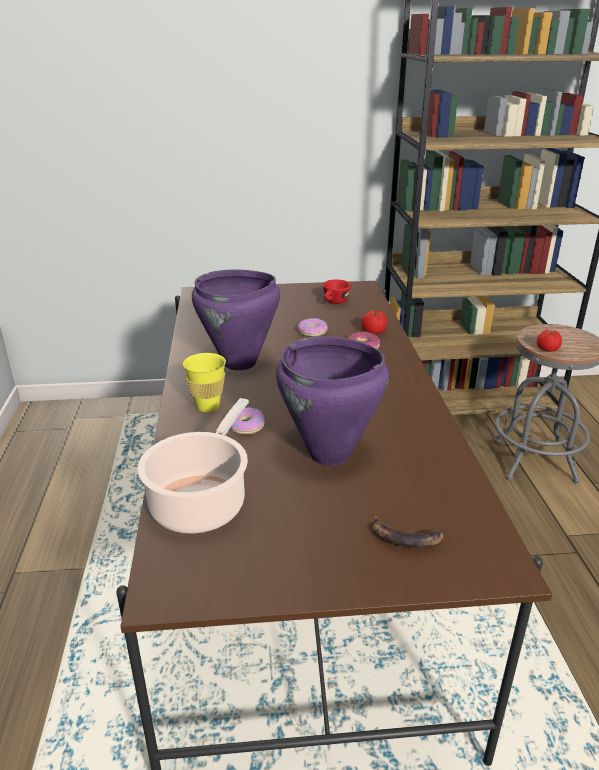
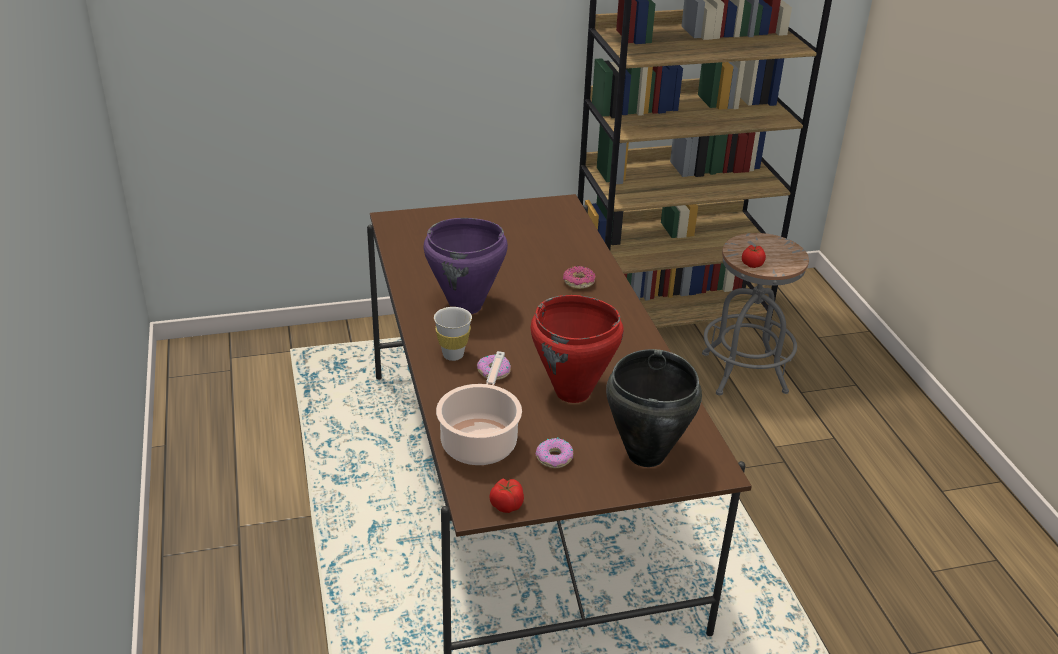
camera: 10 degrees left, 5 degrees up
yellow cup [183,353,226,412] -> white cup [434,307,472,361]
purple cooking pot [276,336,389,466] -> red cooking pot [531,295,624,403]
donut [297,318,328,337] -> donut moved to [536,437,573,468]
red cup [323,280,351,304] -> none
tomato [361,310,387,334] -> tomato moved to [489,479,524,513]
banana [373,516,444,547] -> black cooking pot [606,349,702,467]

